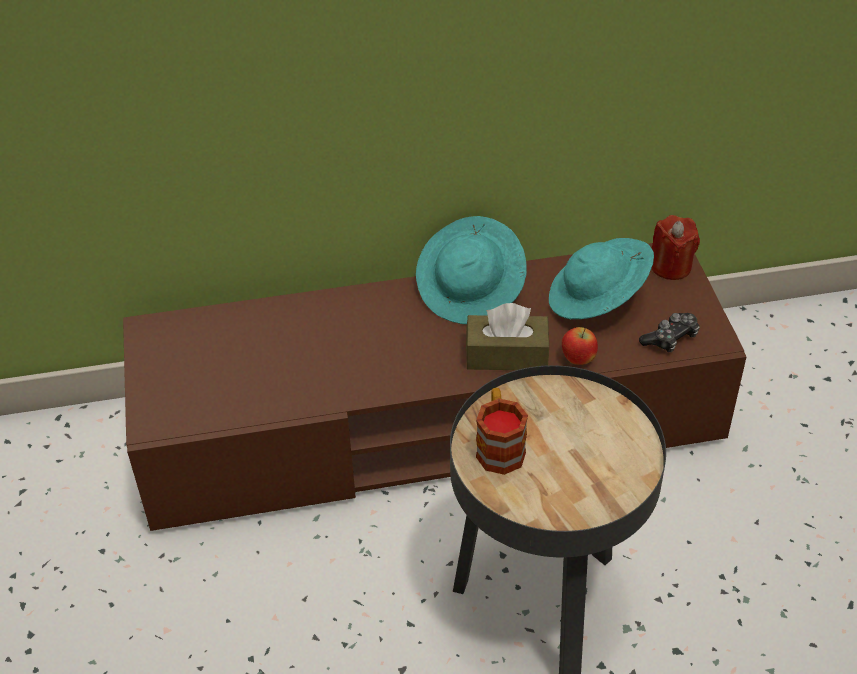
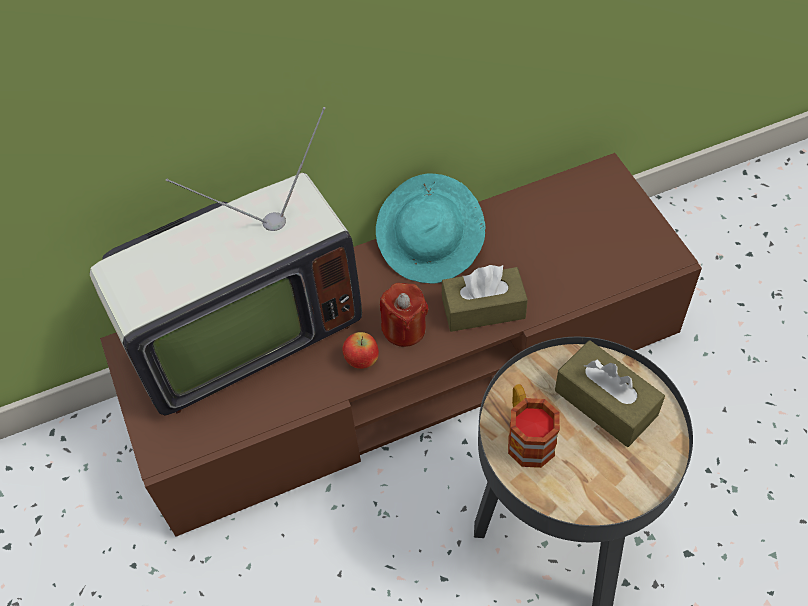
camera: 10 degrees left, 10 degrees up
turquoise hat [549,238,654,319] -> none
apple [562,327,598,365] -> apple moved to [342,332,379,369]
game controller [639,313,700,352] -> none
red candle [651,215,700,280] -> red candle moved to [380,283,429,347]
none -> television [90,107,362,416]
none -> brown tissue box [555,340,665,447]

